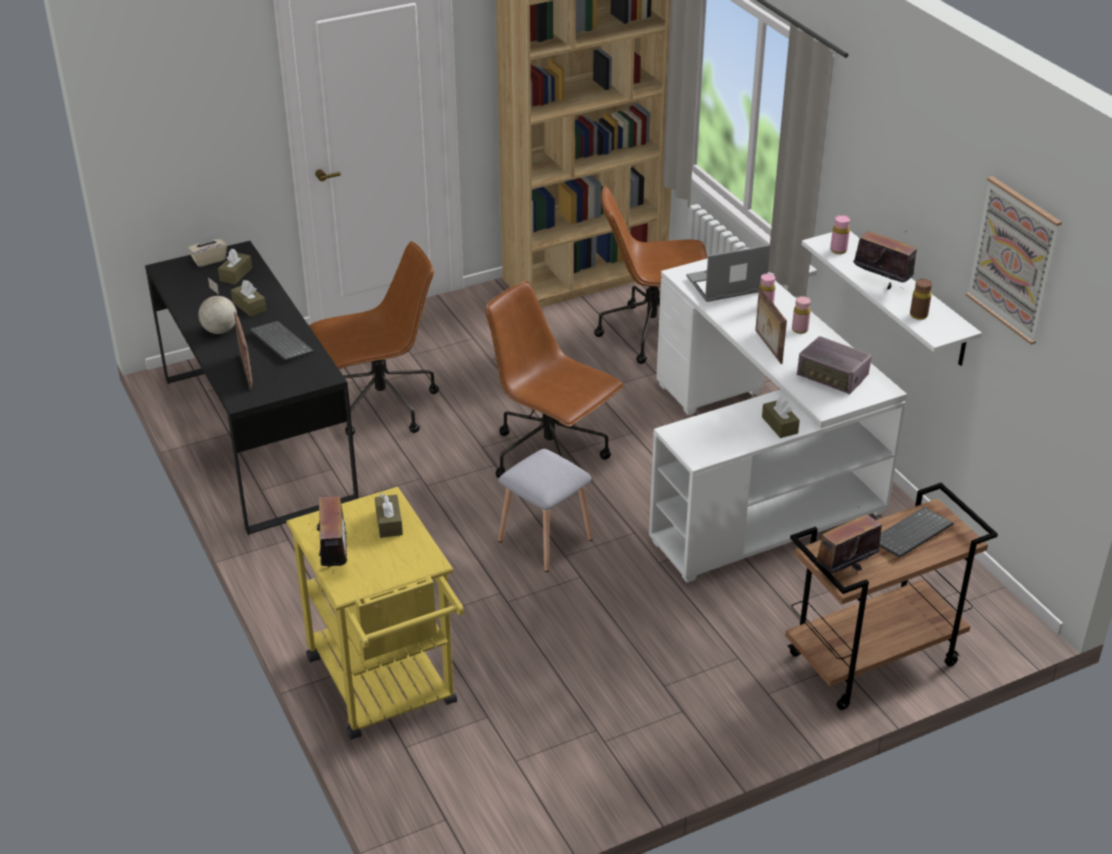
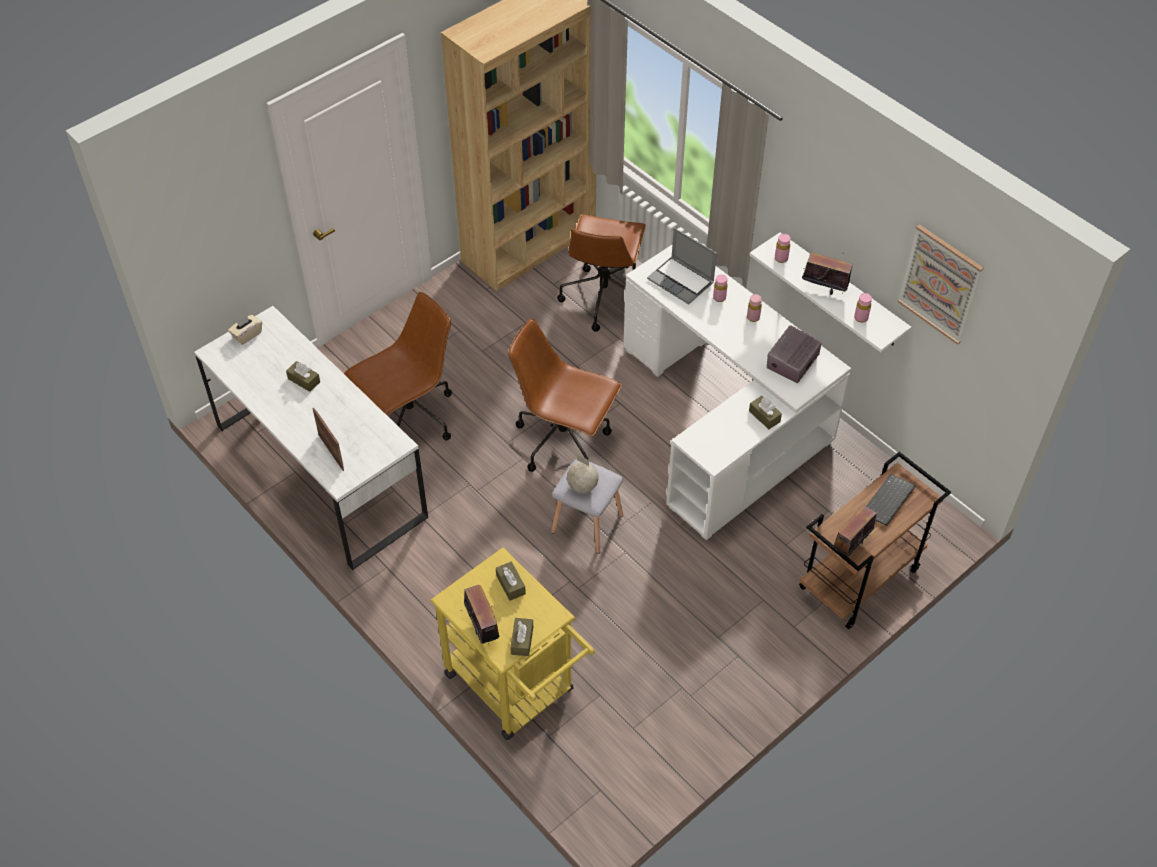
camera: 15 degrees left, 15 degrees up
black desk [145,241,359,535] -> white desk [194,306,428,570]
globe [198,277,237,334] -> globe moved to [567,454,599,493]
brown tissue box [218,249,252,284] -> brown tissue box moved to [510,618,533,656]
keyboard [250,321,314,361] -> none
brown office chair [594,185,707,364] -> brown office chair turned 60 degrees counterclockwise [557,214,646,332]
laptop [687,245,770,302] -> laptop turned 105 degrees counterclockwise [647,228,717,304]
picture frame [755,287,787,364] -> none
radio [797,336,872,395] -> radio turned 105 degrees clockwise [767,325,822,383]
brown bottle [910,279,932,320] -> pink bottle [854,293,872,323]

